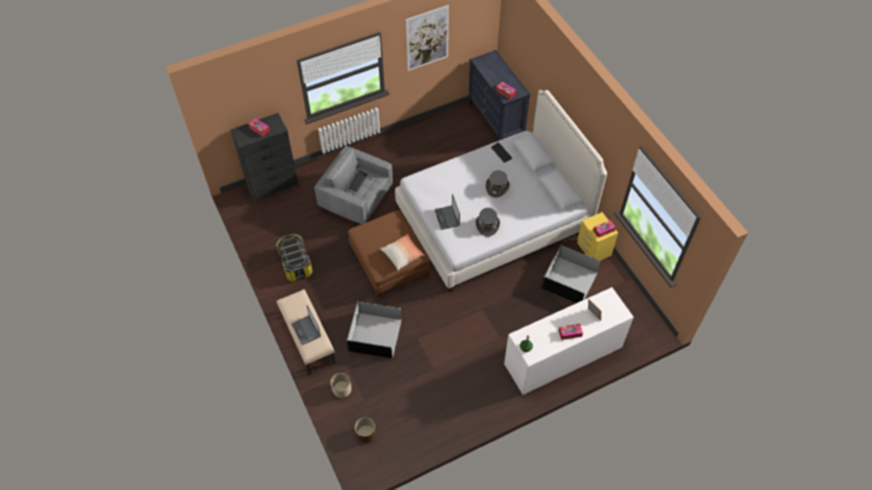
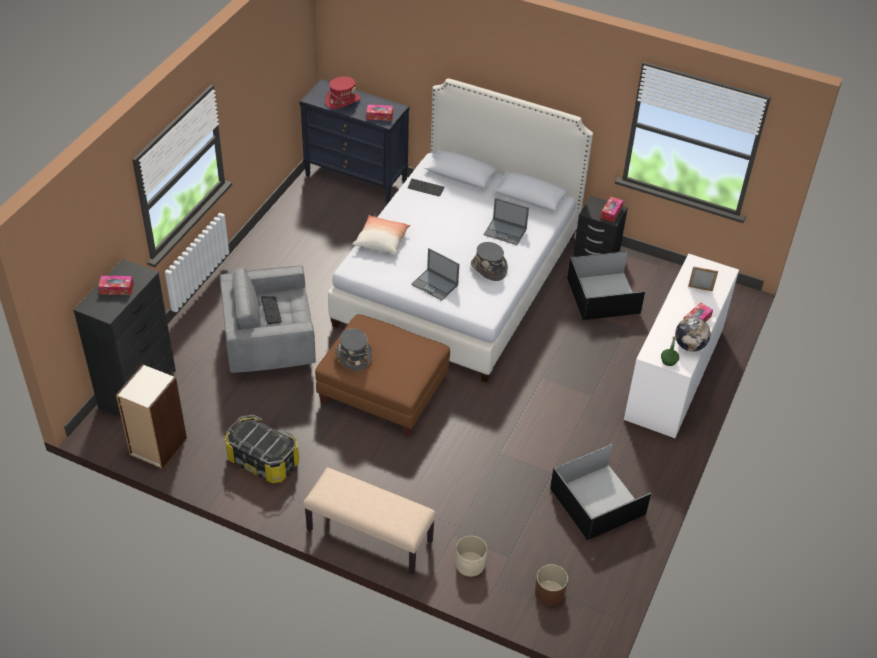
camera: 40 degrees left, 10 degrees down
laptop [292,306,321,345] -> laptop moved to [484,198,529,245]
black storage box [346,301,402,358] -> black storage box moved to [550,444,651,540]
pillow [380,234,424,271] -> pillow moved to [352,215,410,254]
picture [406,5,449,71] -> none
grey hat [486,170,510,198] -> grey hat moved to [335,328,373,371]
yellow nightstand [577,212,618,261] -> black nightstand [574,196,628,257]
none -> bookcase [116,364,187,469]
none -> red hat [325,76,360,109]
none -> globe [675,317,710,352]

